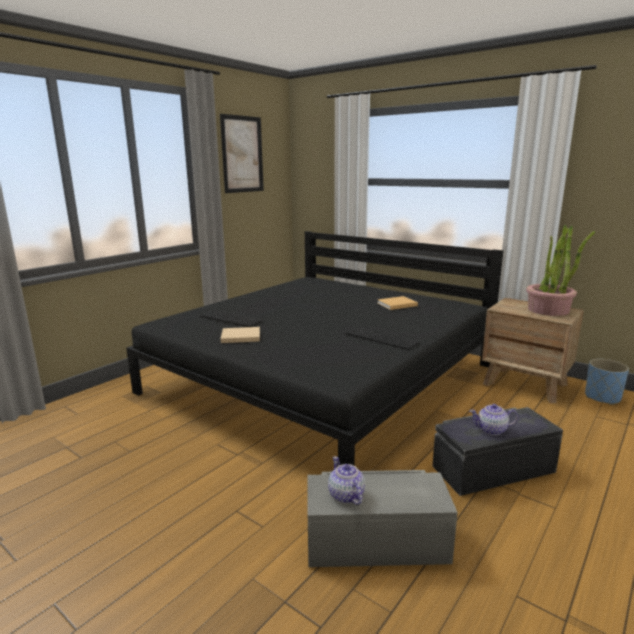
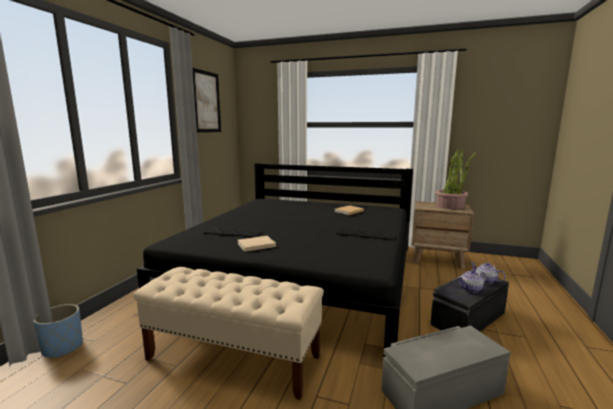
camera: 20 degrees left, 5 degrees down
teapot [328,456,365,505] -> teapot moved to [471,262,506,284]
blue planter [585,359,629,405] -> blue planter moved to [33,304,83,359]
none -> beige bench [133,267,324,400]

